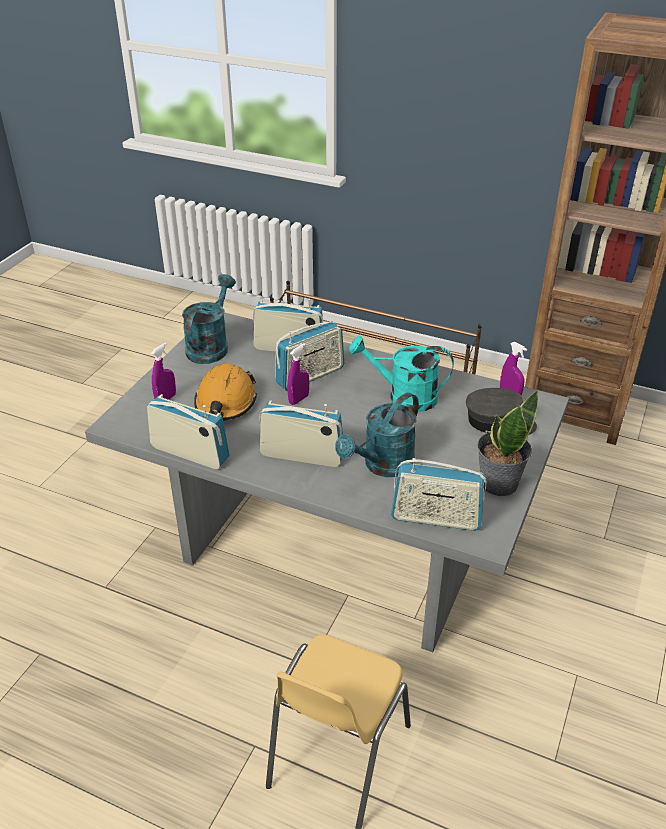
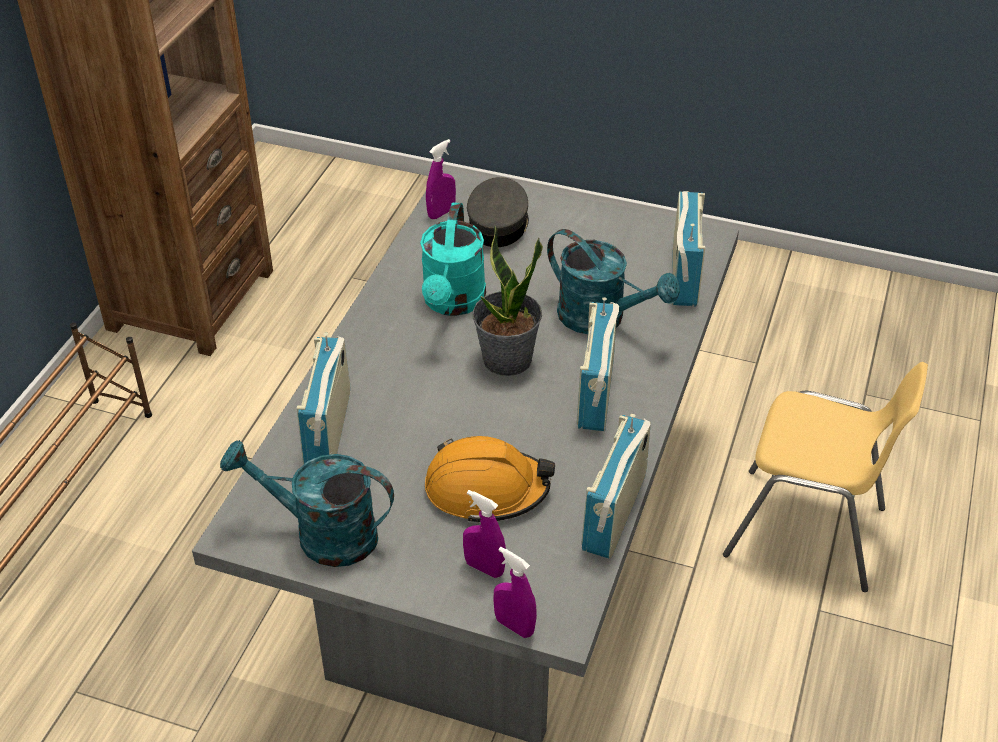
camera: 95 degrees left, 5 degrees up
radio [275,321,344,391] -> none
purple spray bottle [287,343,309,405] -> purple spray bottle moved to [493,547,537,638]
potted plant [477,390,538,496] -> potted plant moved to [472,226,543,376]

